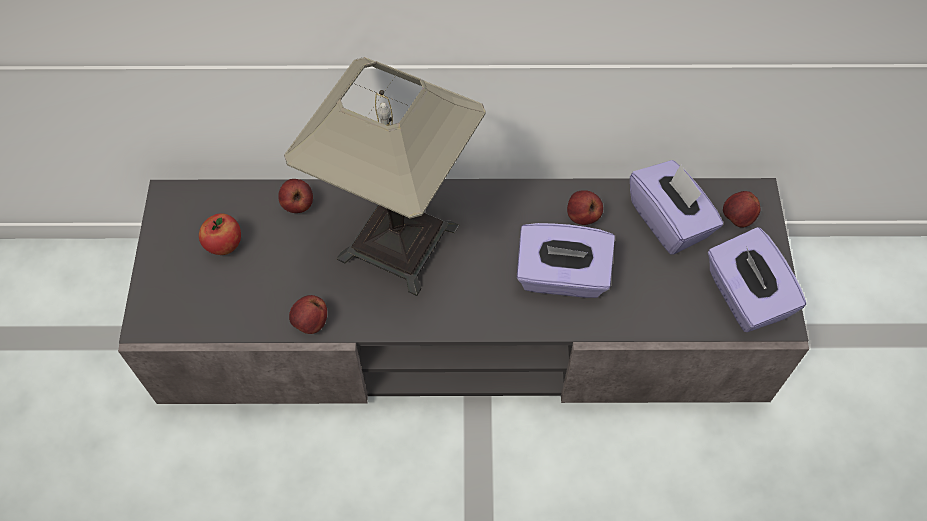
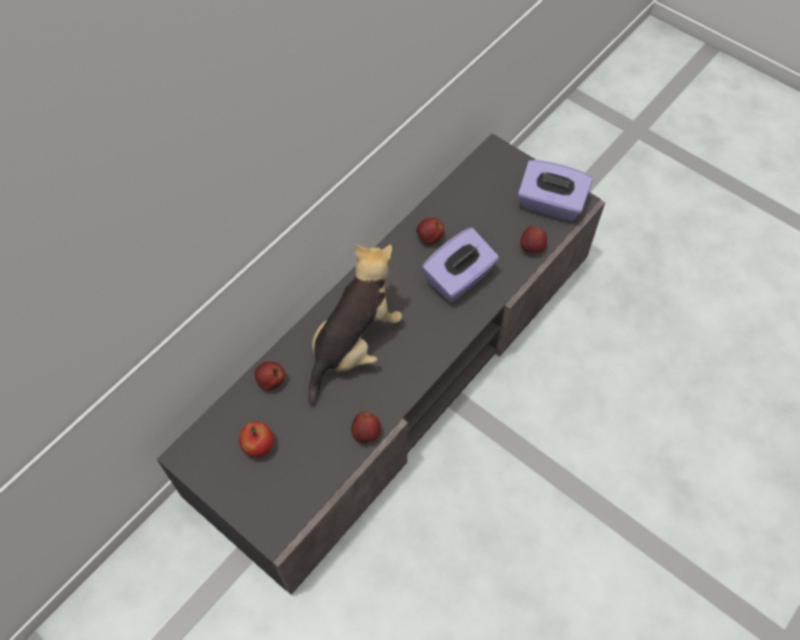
camera: 50 degrees left, 0 degrees up
table lamp [284,57,486,296] -> plush toy [308,244,402,407]
purple tissue box [630,160,723,254] -> none
apple [723,191,761,228] -> apple moved to [520,226,547,253]

